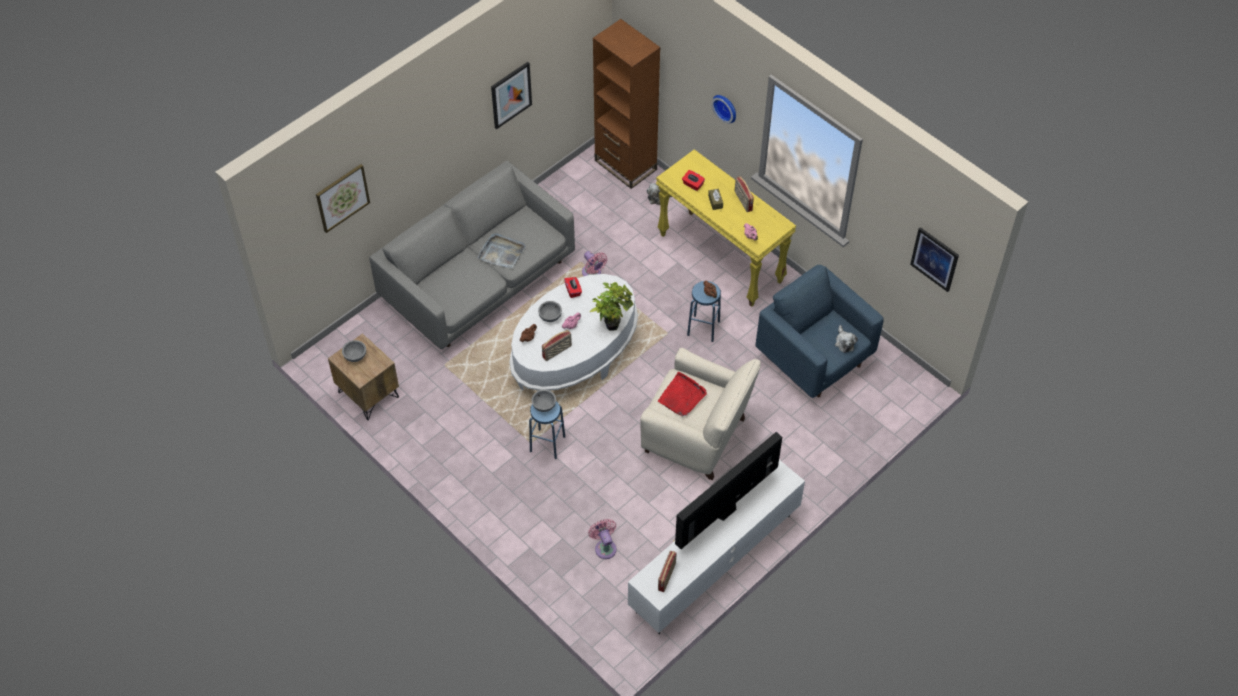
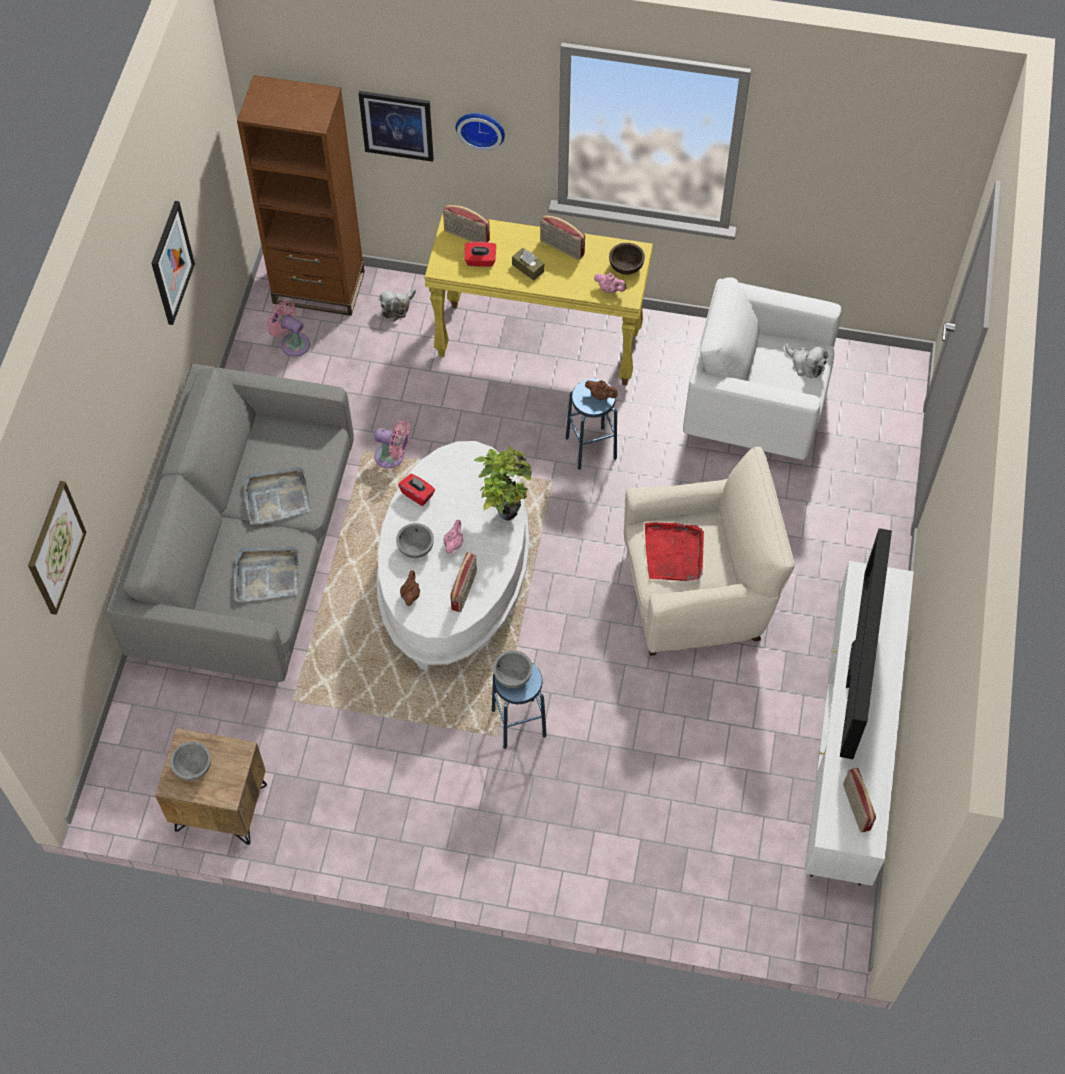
camera: 35 degrees left, 5 degrees up
pink fan [588,519,617,559] -> pink fan moved to [267,300,310,357]
blue armchair [755,265,884,398] -> white armchair [683,278,842,460]
picture [910,227,959,292] -> picture moved to [358,91,434,162]
none -> grey tray [234,547,299,601]
none -> radio [443,204,490,242]
none -> brown bowl [609,243,645,275]

